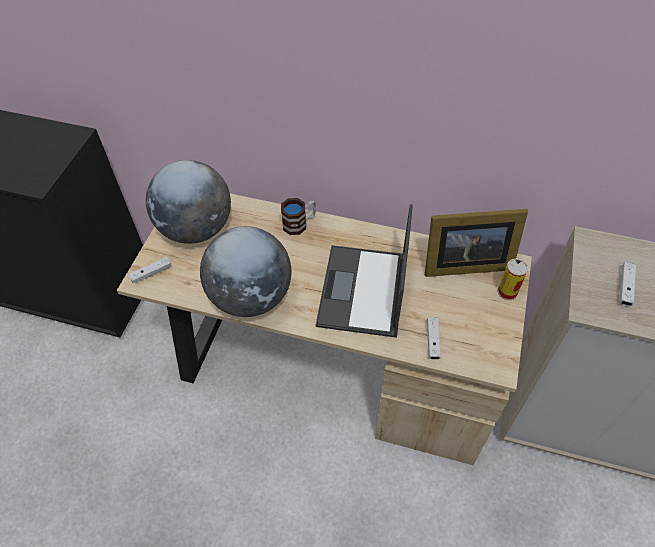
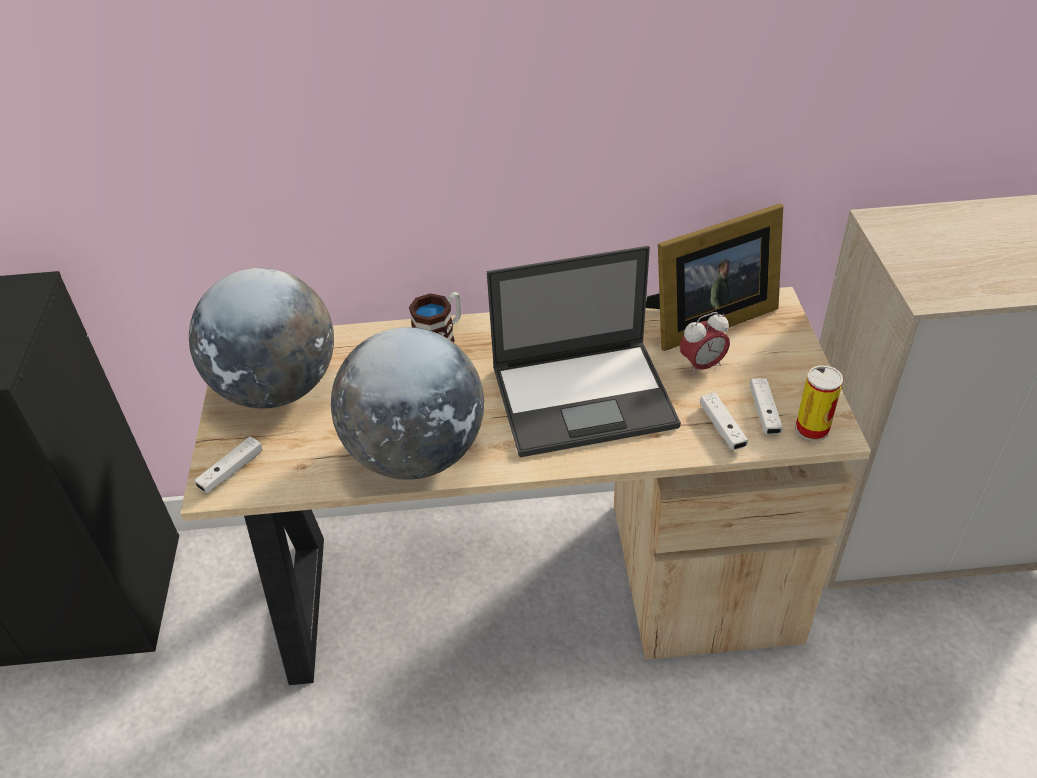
camera: 20 degrees left, 10 degrees down
laptop [316,204,413,338] -> laptop turned 90 degrees counterclockwise [487,246,681,457]
can [498,258,528,300] -> can moved to [795,365,843,441]
white game controller [619,262,636,306] -> white game controller moved to [750,378,783,435]
none -> alarm clock [680,312,730,376]

